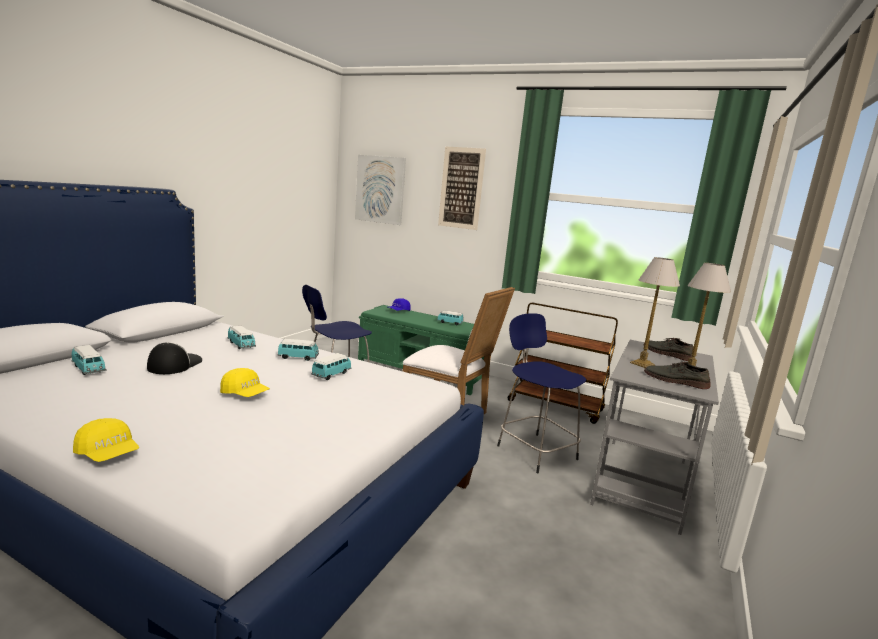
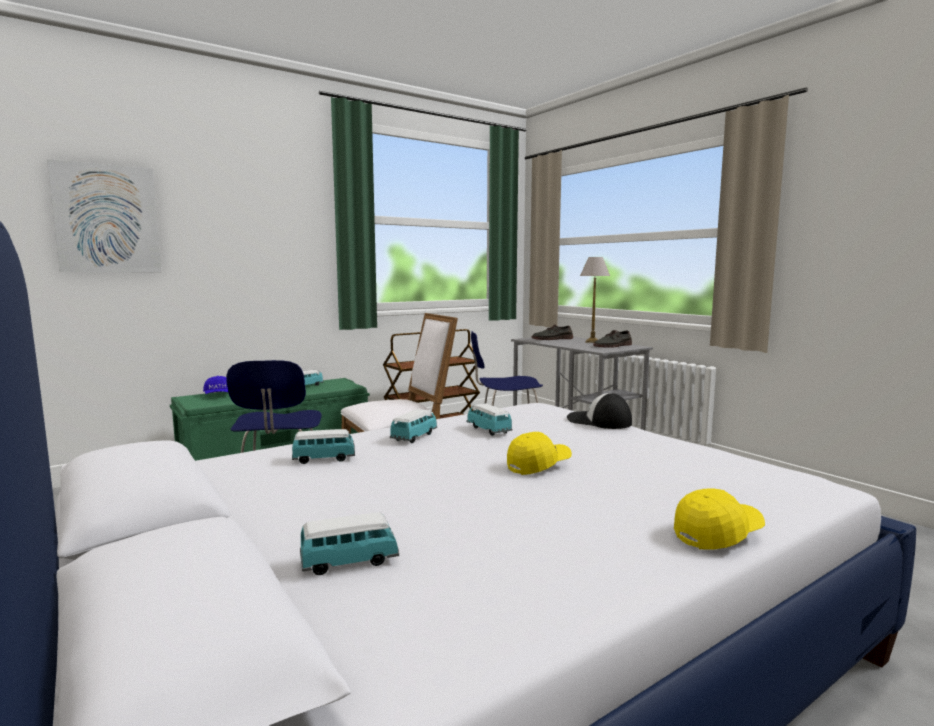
camera: 60 degrees left, 5 degrees down
cap [147,342,202,374] -> cap moved to [567,393,632,429]
picture [438,146,486,230] -> none
table lamp [630,257,680,368] -> none

